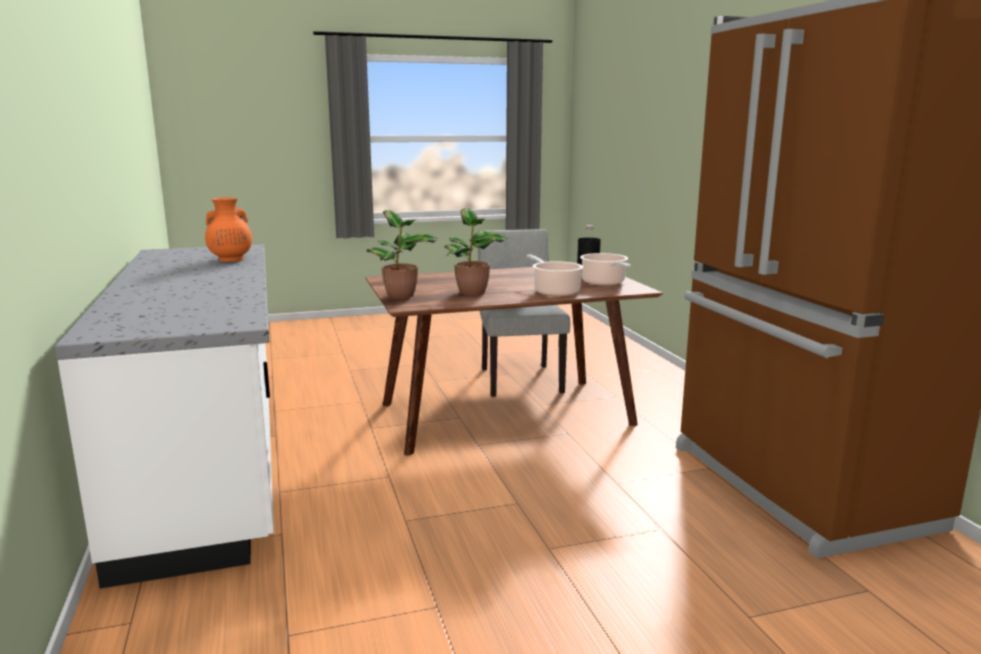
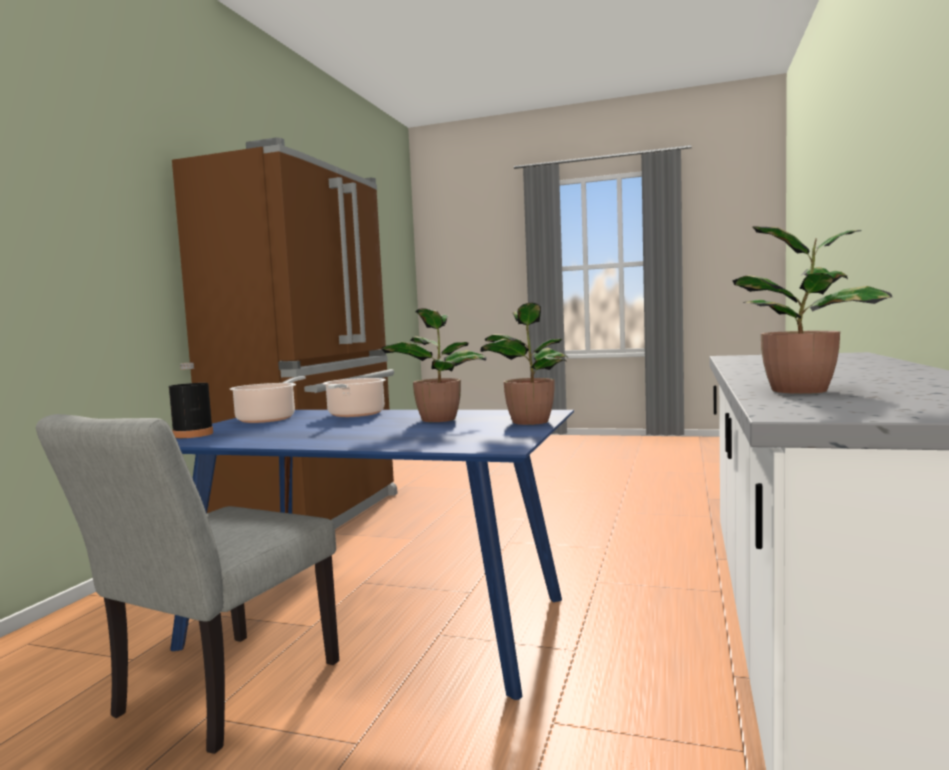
camera: 145 degrees left, 10 degrees down
orange vase [205,197,252,262] -> potted plant [732,226,892,394]
brown dining table [365,267,663,456] -> blue dining table [170,410,574,700]

